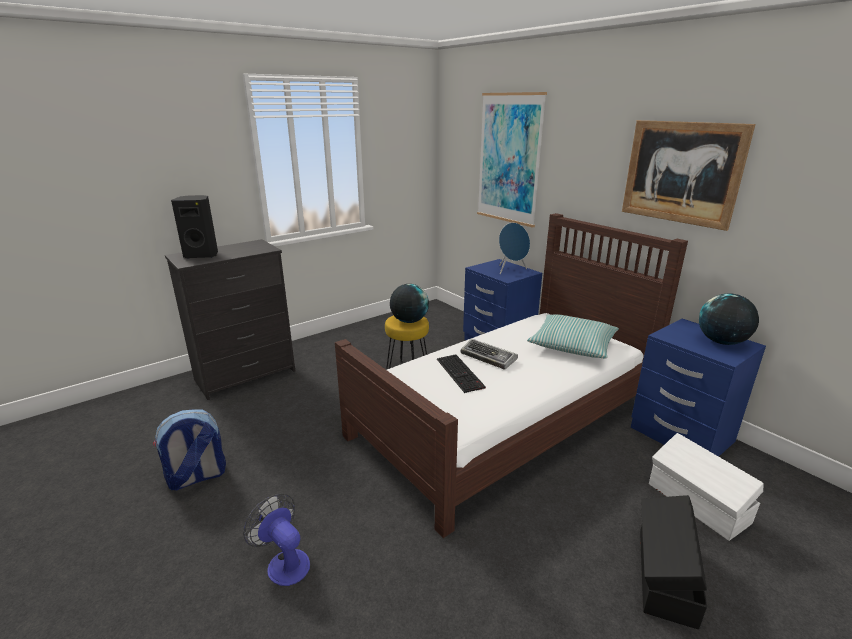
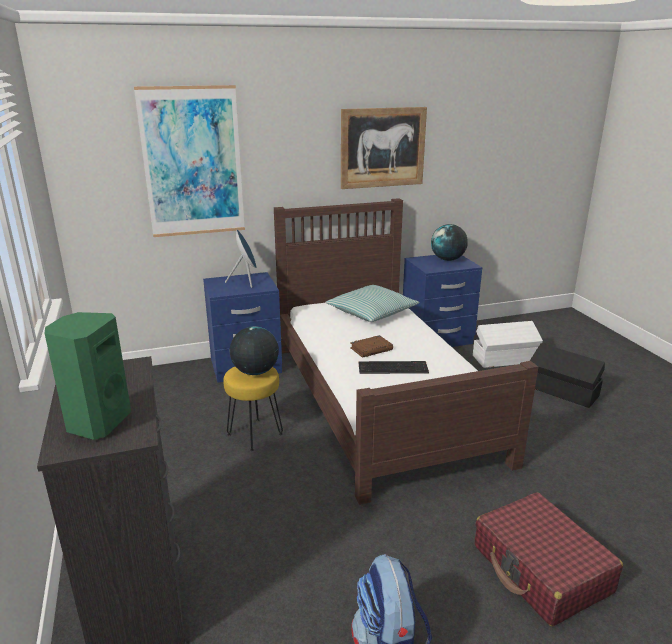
camera: 70 degrees left, 0 degrees up
black speaker [171,195,218,258] -> green speaker [44,312,131,440]
fan [243,494,310,586] -> red suitcase [475,492,623,626]
keyboard [460,339,518,370] -> brown book [350,335,393,358]

